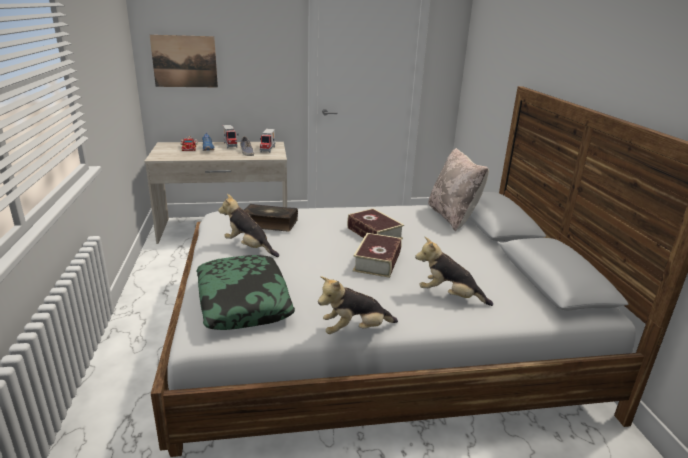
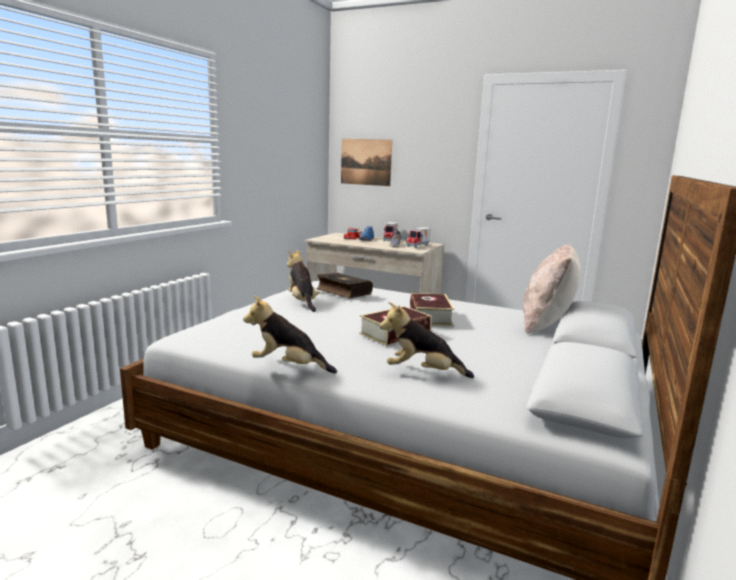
camera: 35 degrees right, 10 degrees down
pillow [196,255,295,330] -> none
plush toy [415,237,493,306] -> plush toy turned 45 degrees counterclockwise [380,302,474,378]

